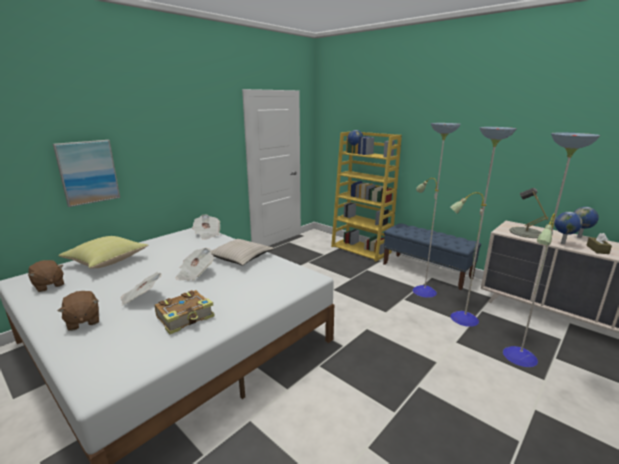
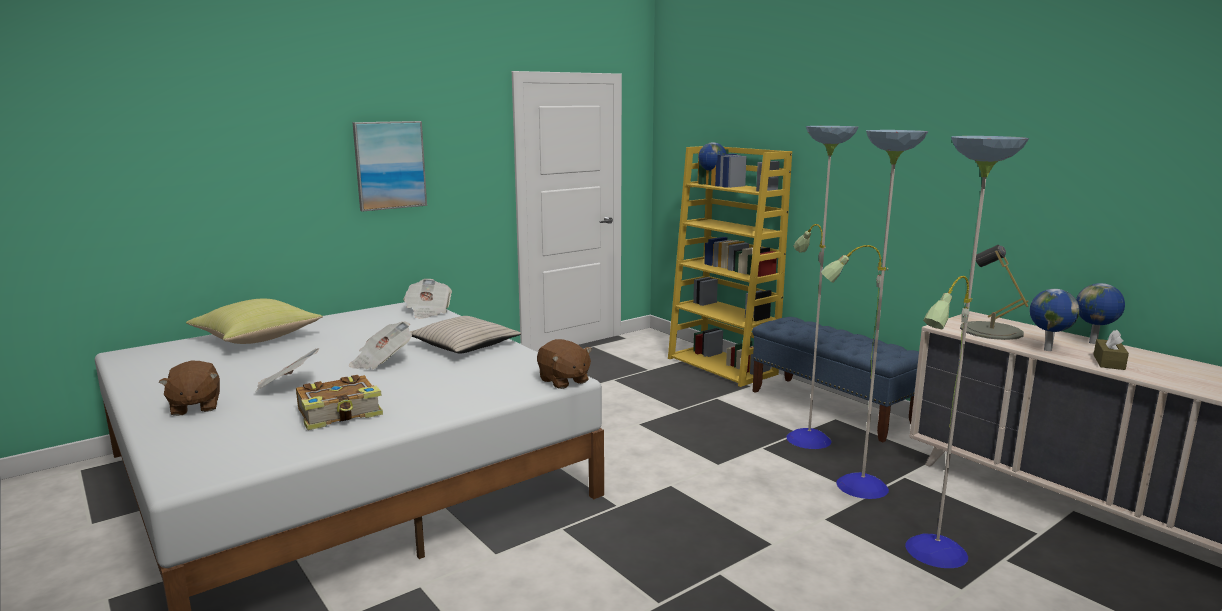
camera: 10 degrees right, 5 degrees down
brown plush toy [28,260,64,292] -> brown plush toy moved to [537,339,592,389]
picture [53,140,120,207] -> picture moved to [352,121,427,212]

